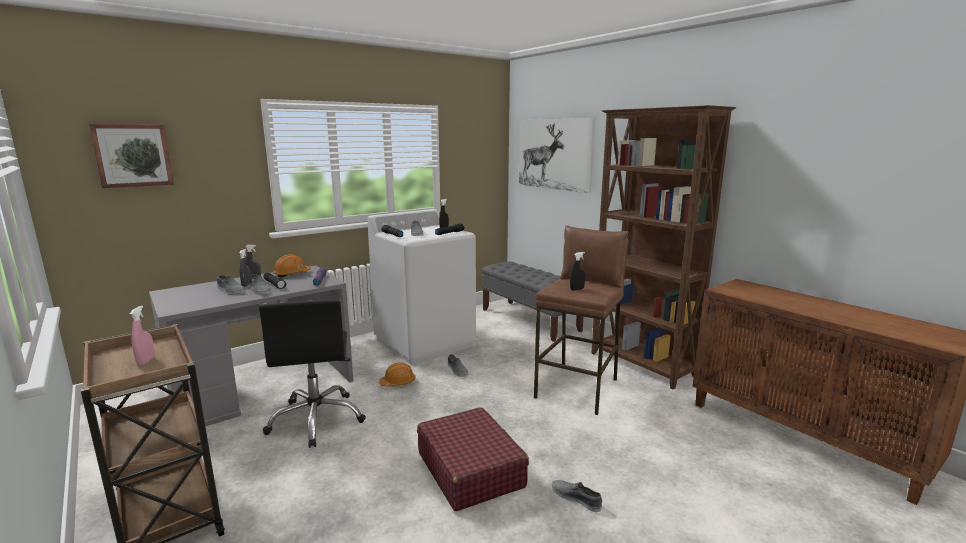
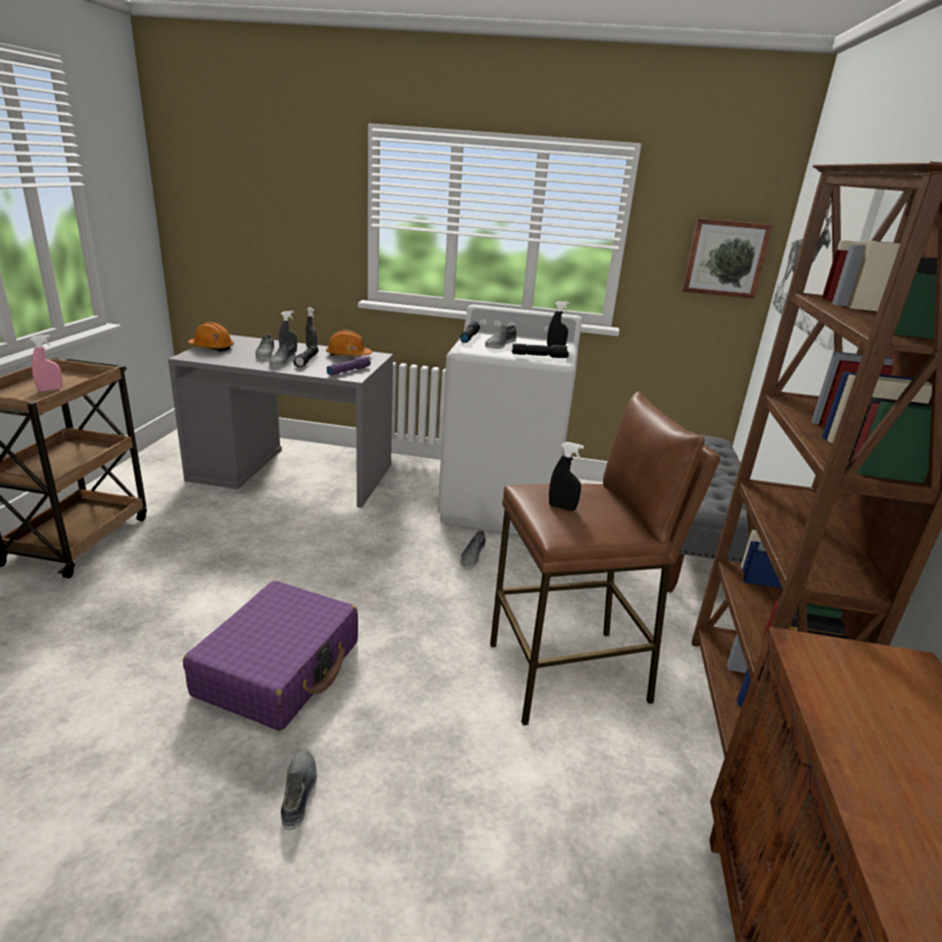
camera: 45 degrees right, 10 degrees up
picture [89,124,174,188] -> picture moved to [682,218,773,299]
black office chair [259,299,366,448] -> none
orange hard hat [379,362,416,387] -> orange hard hat moved to [188,322,234,352]
red suitcase [417,407,529,511] -> purple suitcase [183,581,358,731]

